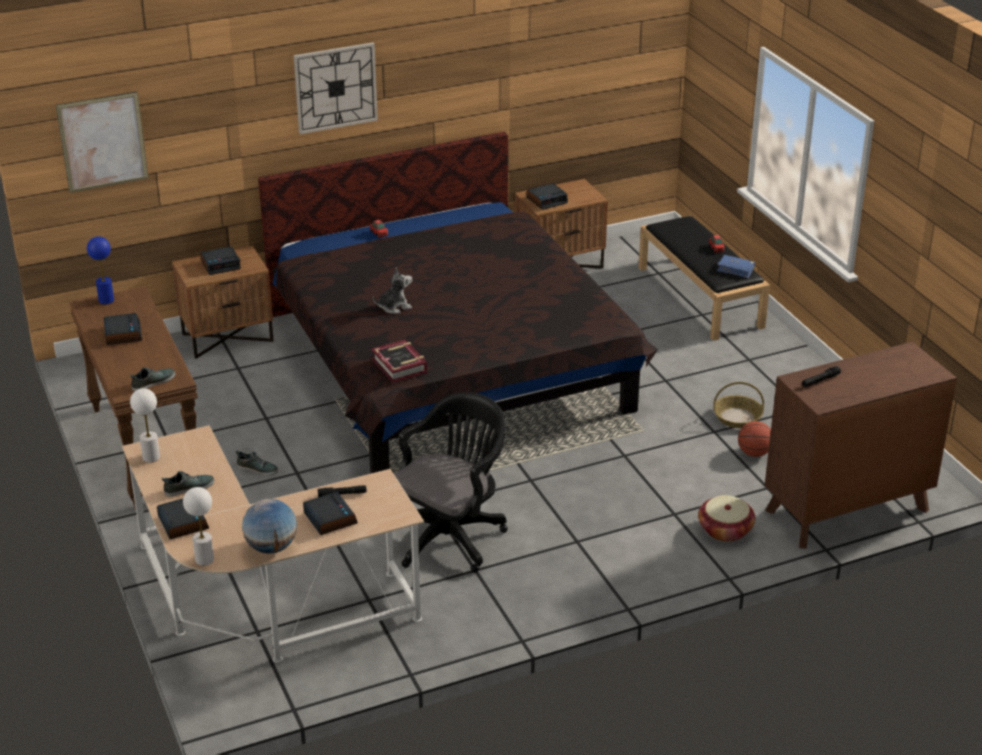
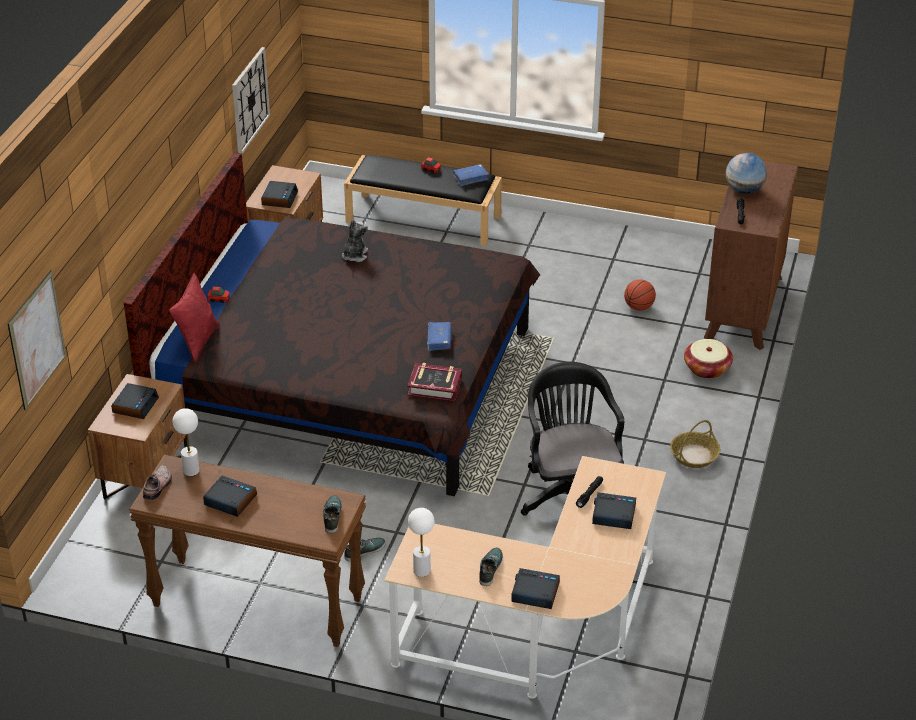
camera: 50 degrees left, 5 degrees up
blue table lamp [87,237,114,304] -> shoe [143,465,172,500]
white table lamp [183,487,214,566] -> white table lamp moved to [173,408,200,476]
globe [242,499,297,553] -> globe moved to [726,153,767,194]
wall clock [294,43,378,134] -> wall clock moved to [232,47,270,154]
plush toy [373,268,412,314] -> plush toy moved to [342,220,368,262]
basket [713,382,764,428] -> basket moved to [670,420,720,468]
none -> red pillow [169,273,220,363]
none -> blue book [427,322,452,351]

